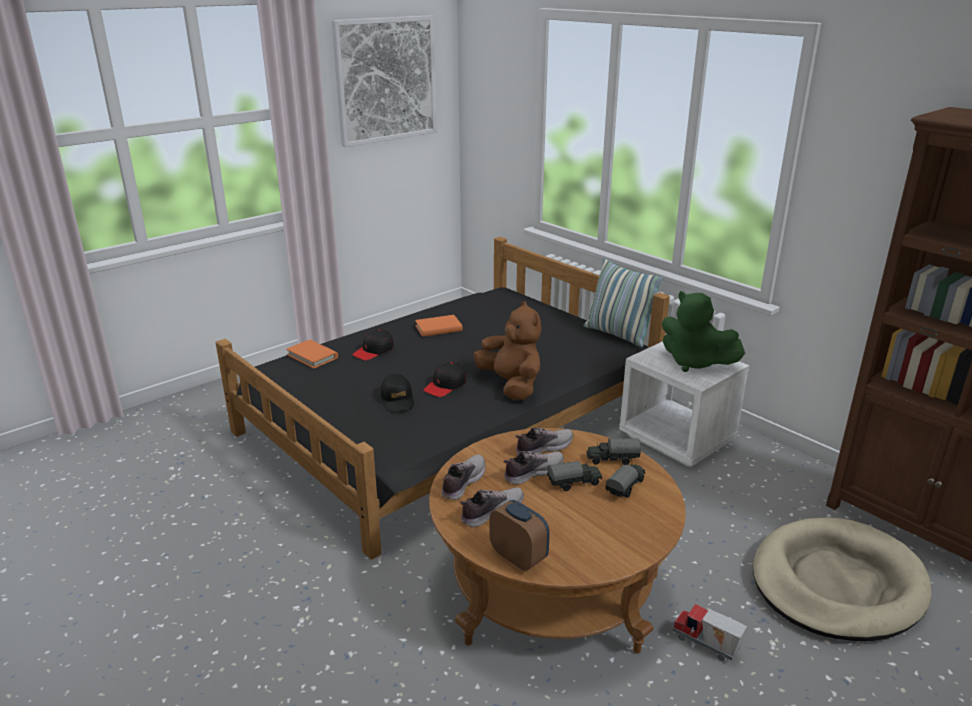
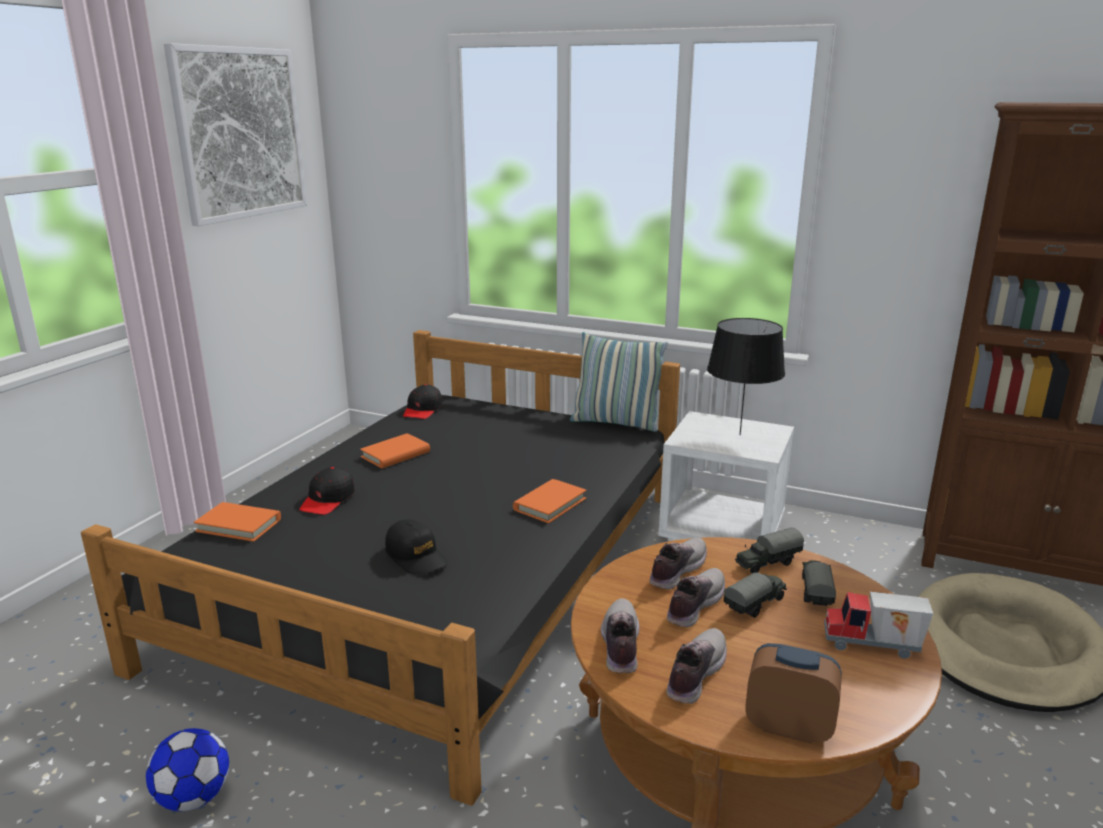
camera: 25 degrees left, 5 degrees down
black cap [423,362,466,397] -> black cap moved to [403,384,442,419]
brown plush toy [473,301,541,400] -> orange book [513,479,587,523]
green plush toy [662,291,745,372] -> black table lamp [707,318,785,435]
toy truck [673,604,747,661] -> toy truck moved to [824,592,933,659]
none -> football [146,728,229,811]

